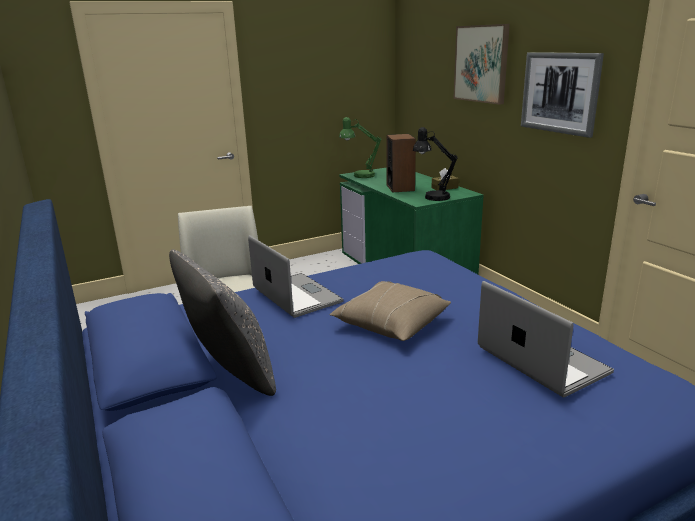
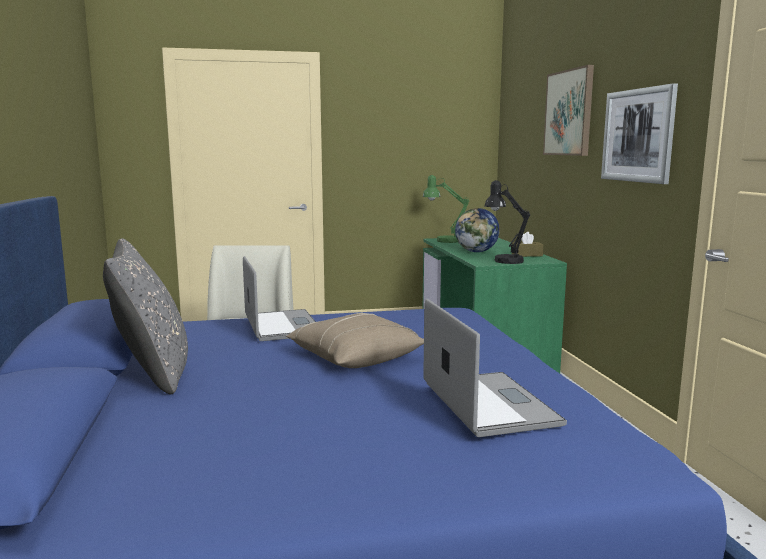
camera: 15 degrees right, 10 degrees down
speaker [386,134,416,193] -> globe [455,208,500,252]

